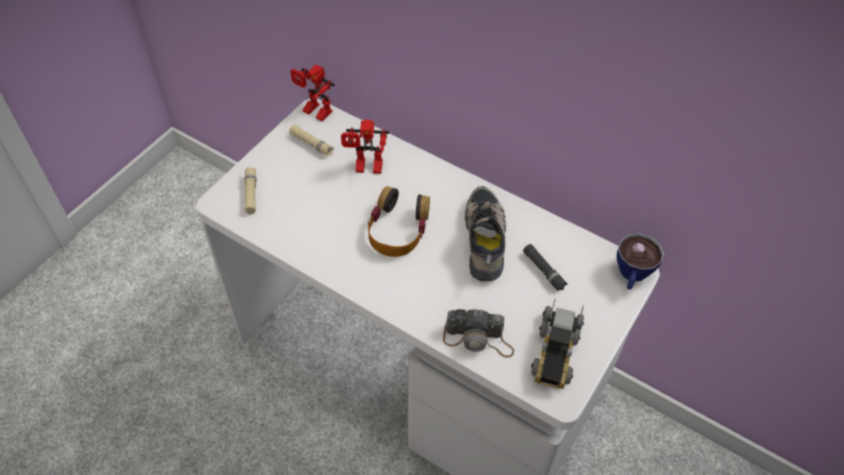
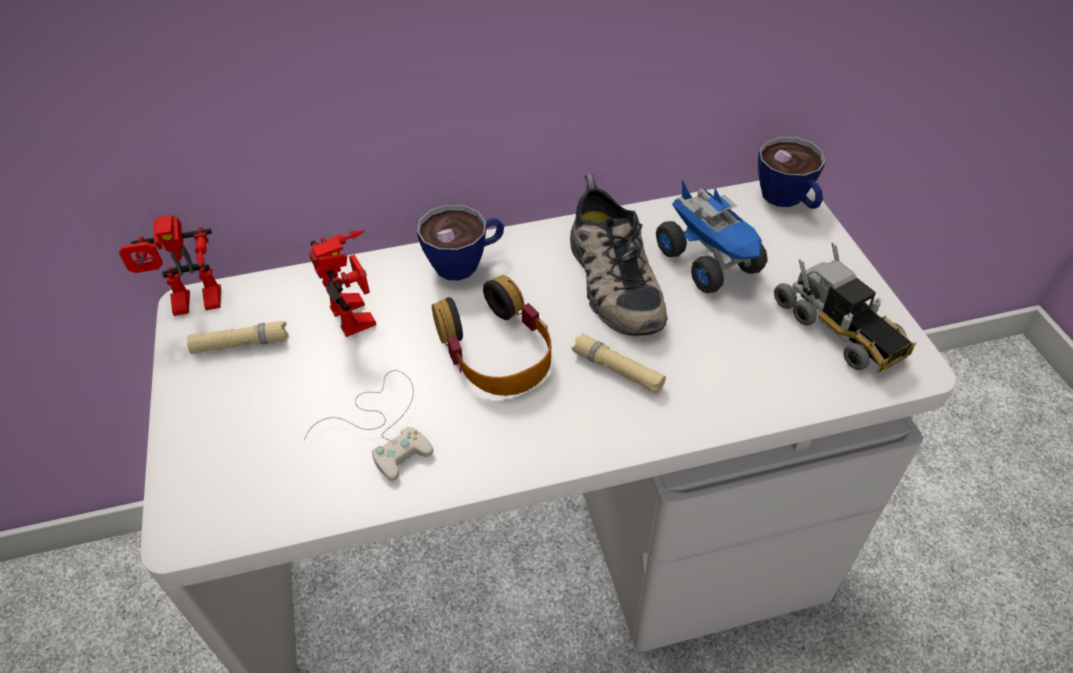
camera: 45 degrees left, 5 degrees down
beige flashlight [244,167,257,214] -> beige flashlight moved to [572,333,666,394]
toy robot [341,120,389,174] -> toy robot turned 75 degrees counterclockwise [309,231,376,337]
camera [443,309,514,358] -> none
shoe [465,186,506,281] -> shoe turned 150 degrees counterclockwise [570,174,668,336]
black flashlight [523,244,567,292] -> toy truck [656,180,768,293]
none -> white game controller [304,370,433,481]
none -> cup [417,205,504,280]

